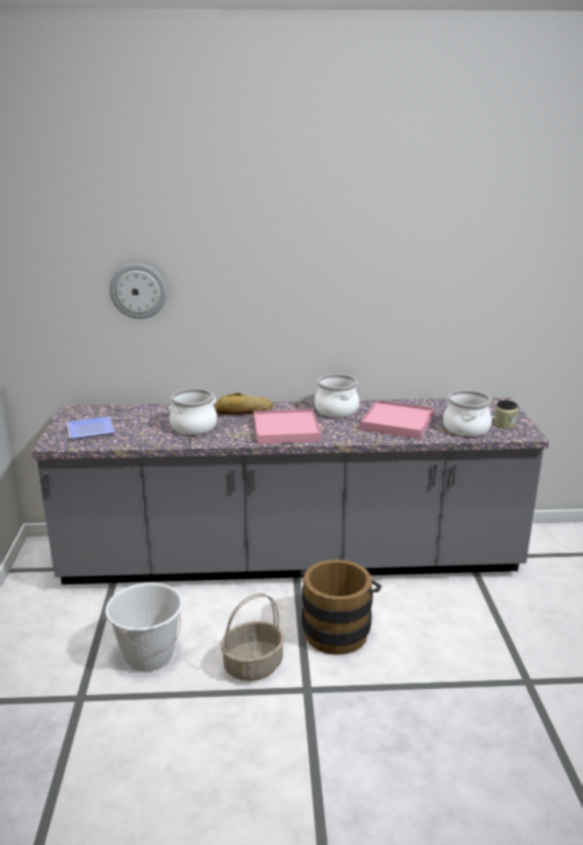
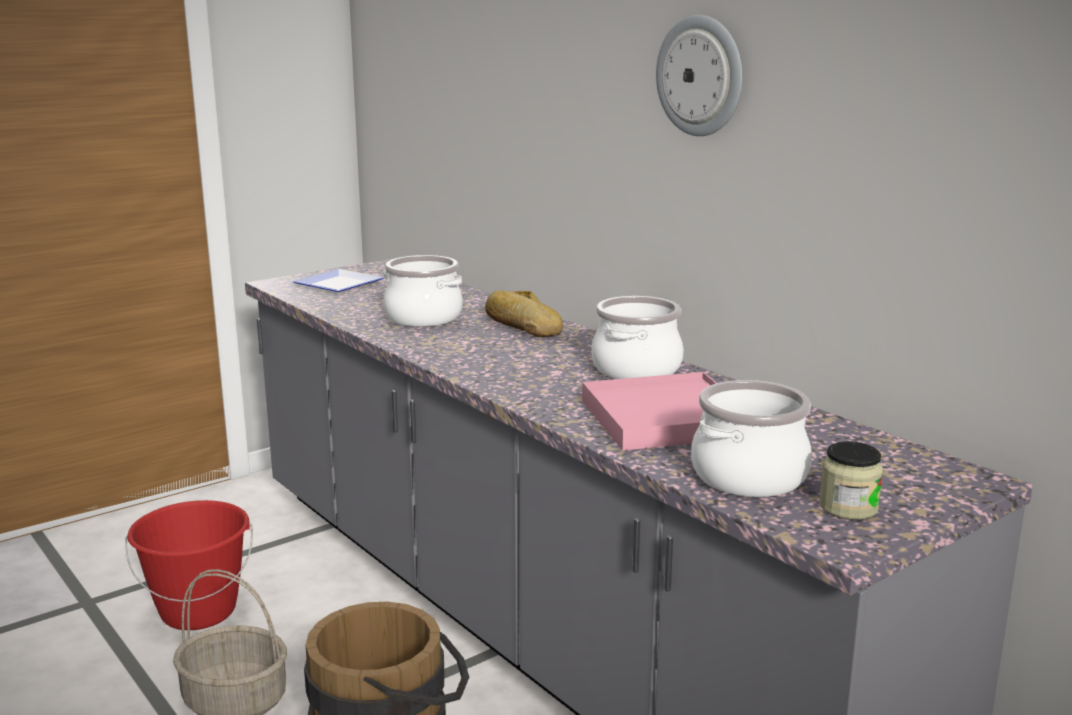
camera: 55 degrees right, 5 degrees down
white bucket [105,583,183,671] -> red bucket [125,500,253,630]
wall clock [110,263,167,319] -> wall clock moved to [656,15,743,136]
pink tray [254,409,321,445] -> none

